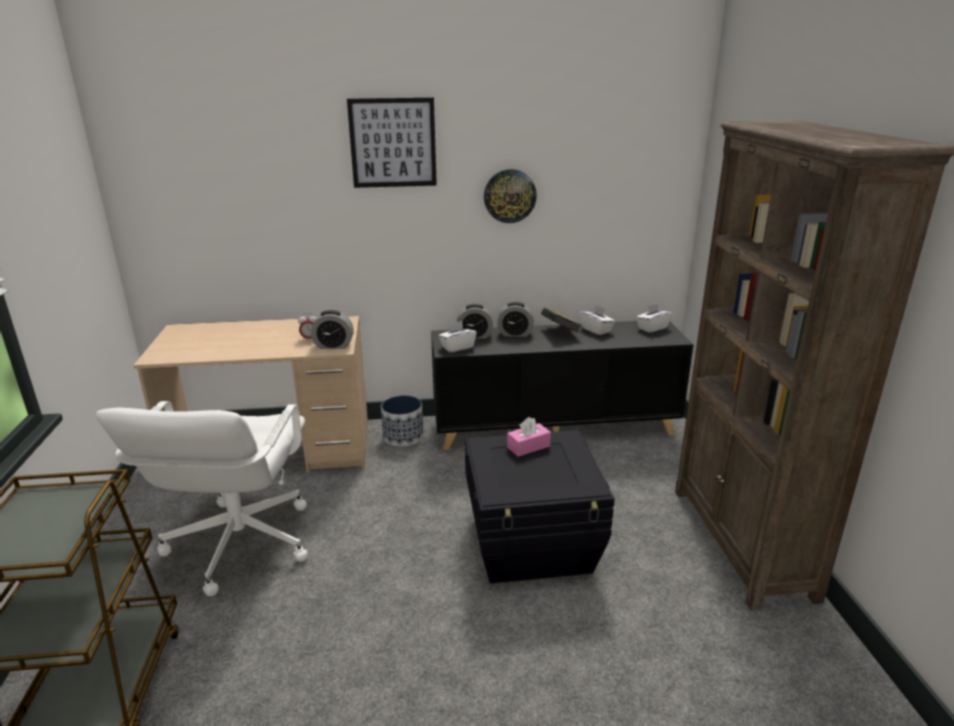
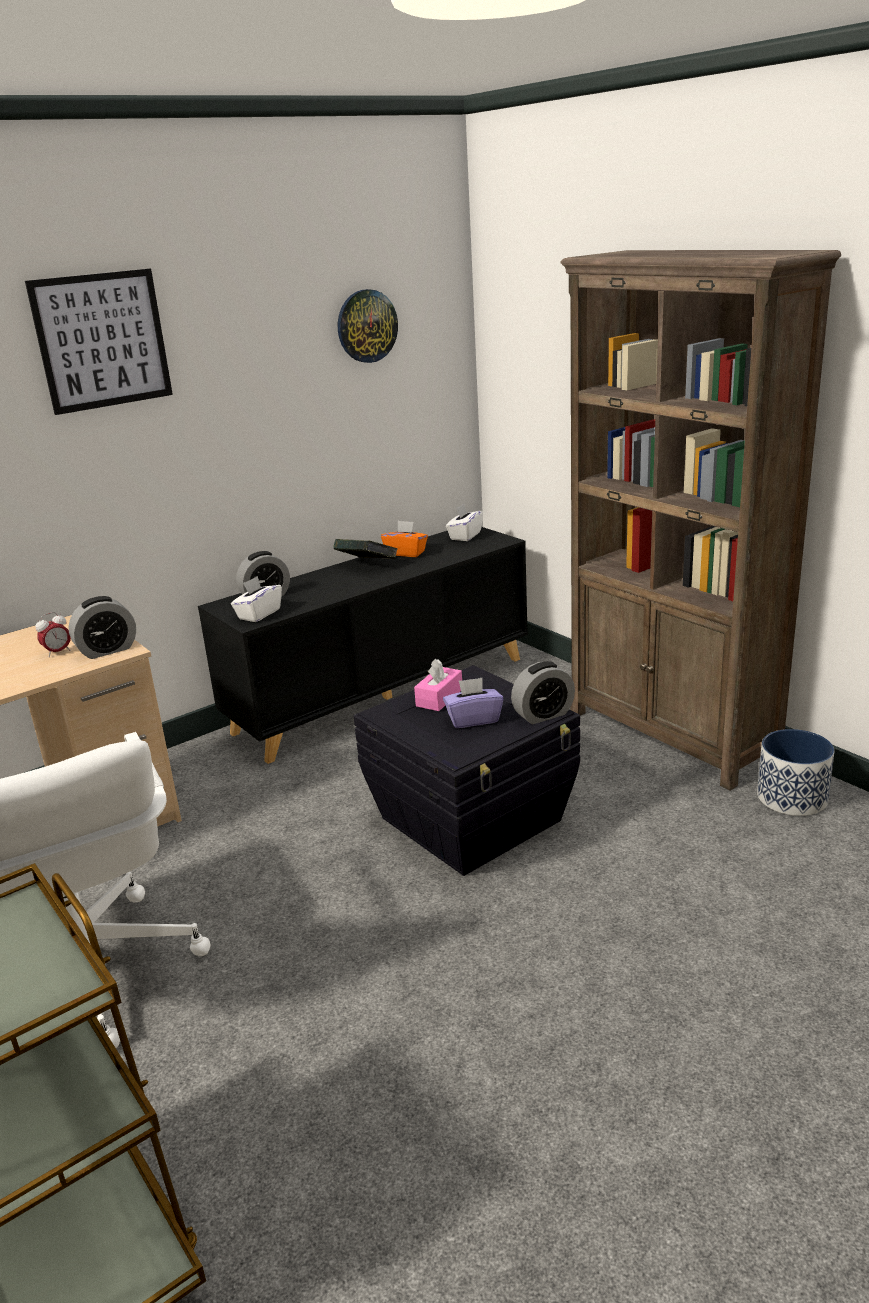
camera: 30 degrees left, 0 degrees up
planter [381,395,424,447] -> planter moved to [757,729,835,816]
wall clock [484,169,537,223] -> wall clock moved to [338,289,398,363]
alarm clock [497,302,534,337] -> alarm clock moved to [511,661,575,724]
white tissue box [580,305,615,335] -> orange tissue box [381,521,428,557]
none -> purple tissue box [443,678,503,728]

